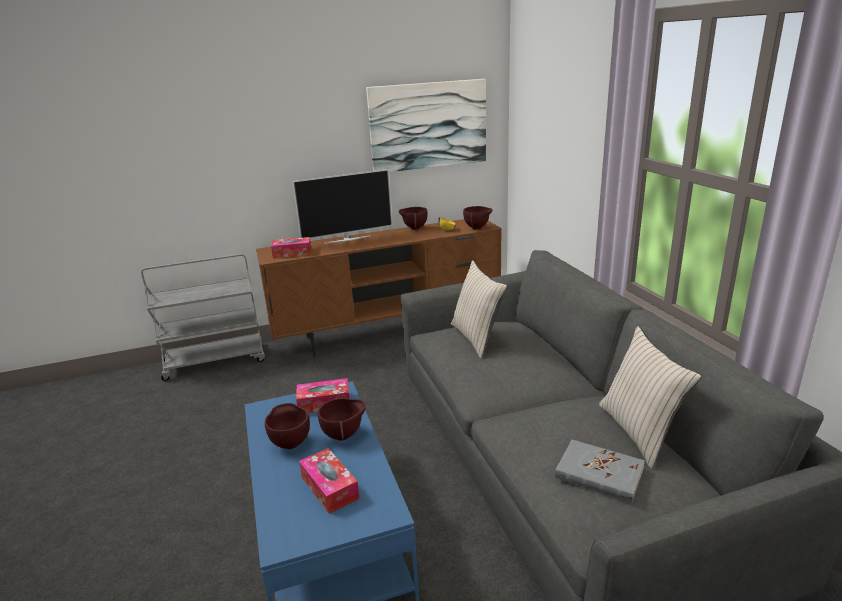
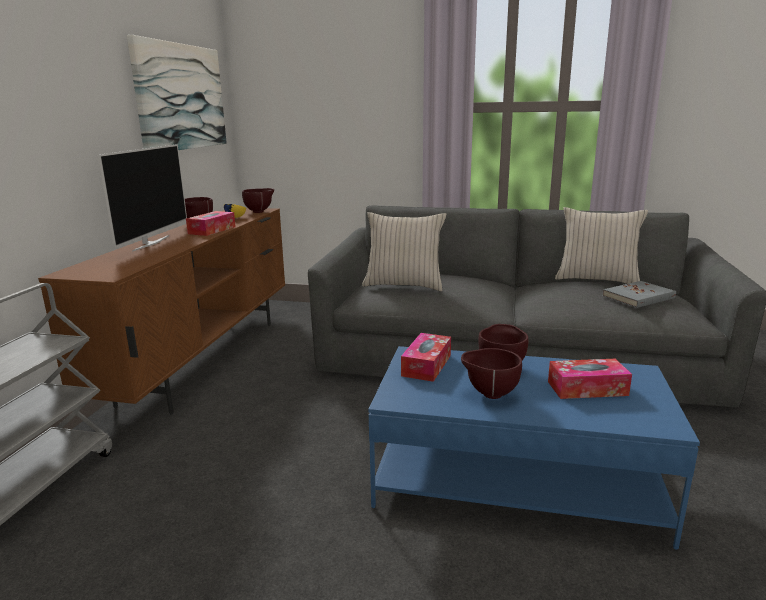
camera: 60 degrees left, 5 degrees down
tissue box [271,237,311,258] -> tissue box moved to [186,211,236,236]

